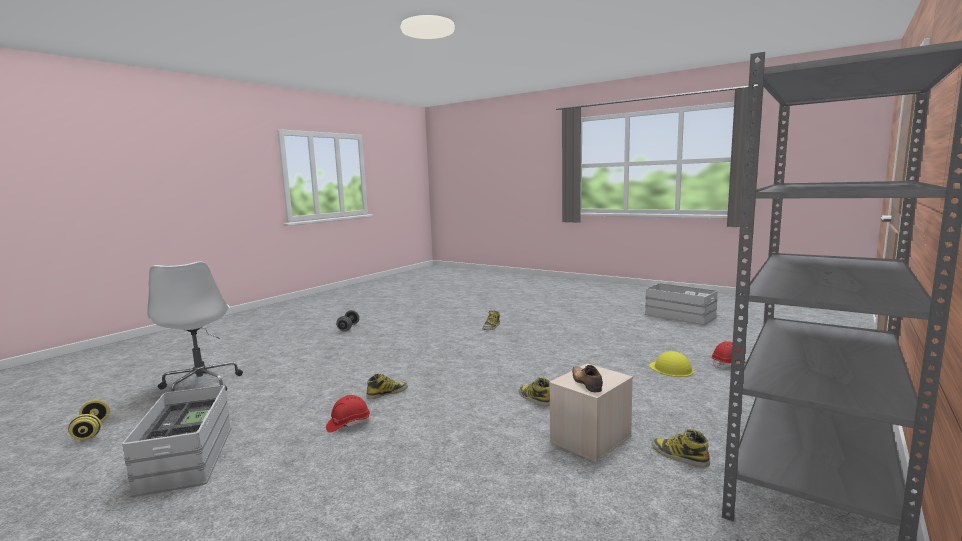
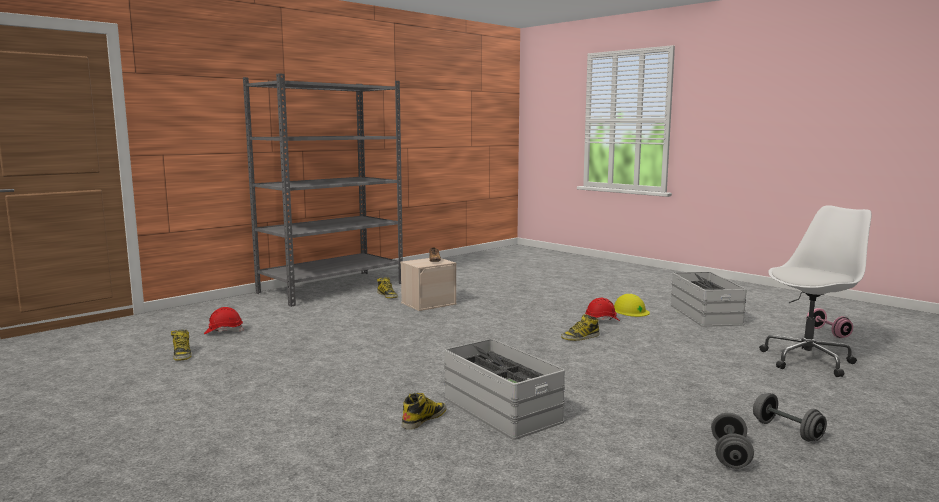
camera: 170 degrees left, 0 degrees up
yellow dumbbell [68,400,110,440] -> pink dumbbell [806,308,853,338]
white office chair [147,261,243,392] -> white office chair turned 75 degrees clockwise [759,205,872,377]
boot [519,377,550,406] -> boot moved to [171,329,192,361]
grey storage box [645,283,718,325] -> grey storage box moved to [444,339,565,440]
yellow hard hat [650,351,694,377] -> yellow hard hat moved to [614,294,650,317]
none -> grey dumbbell [753,393,827,441]

